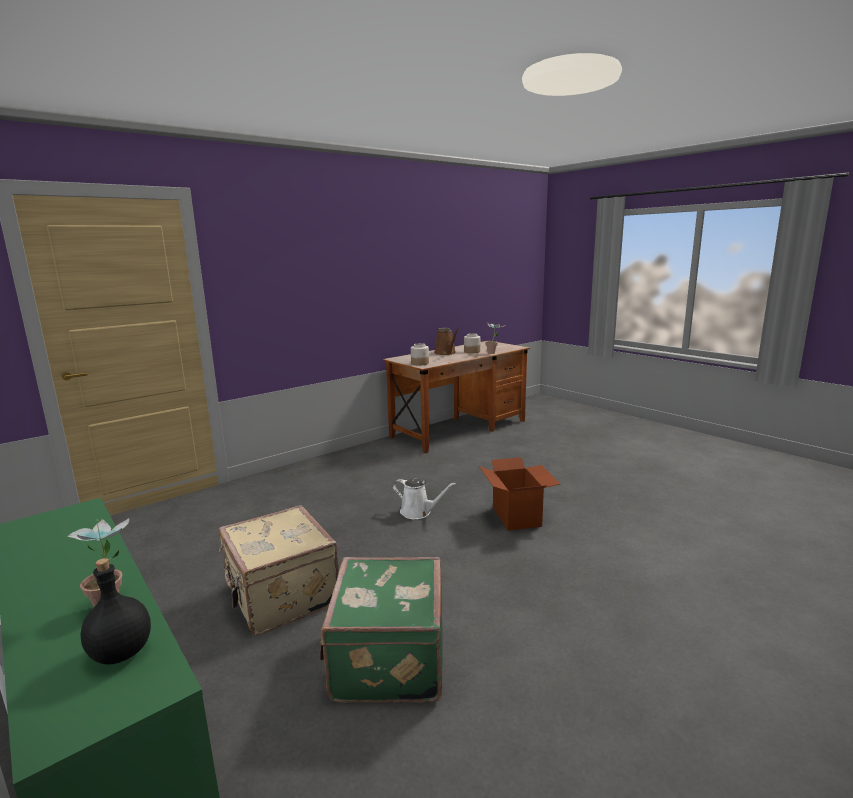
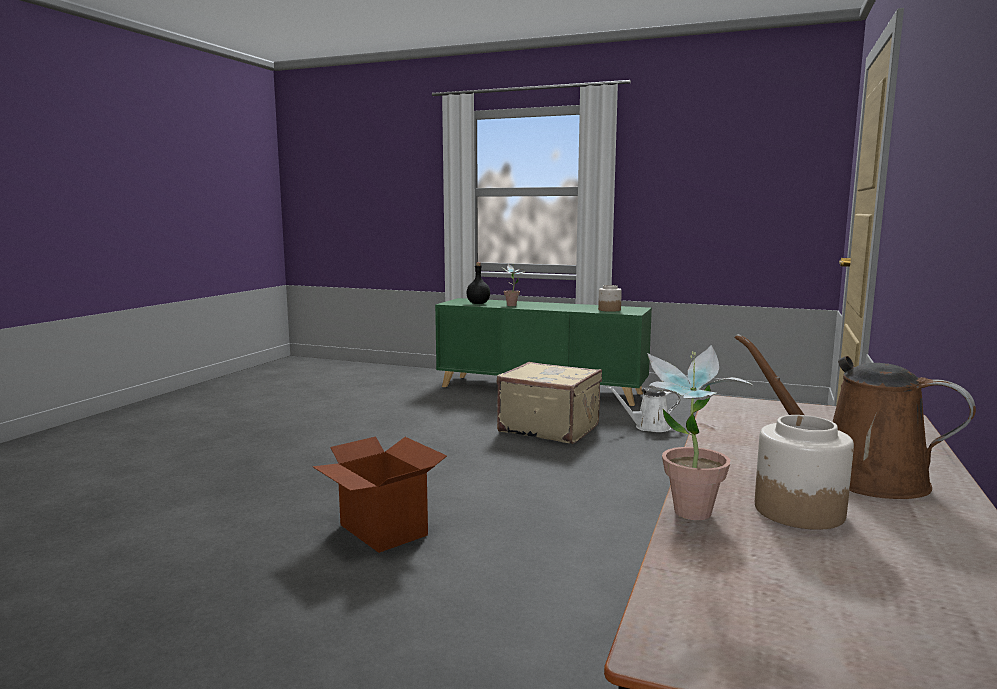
camera: 150 degrees right, 5 degrees down
green suitcase [320,557,443,703] -> none
white watering can [393,478,456,519] -> white watering can moved to [607,386,680,432]
jar [411,343,429,365] -> jar moved to [598,285,622,312]

